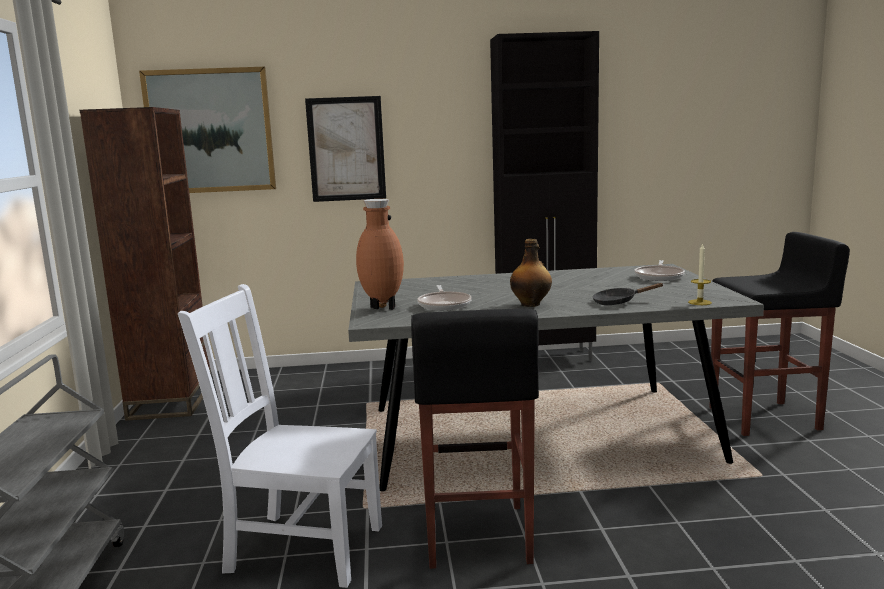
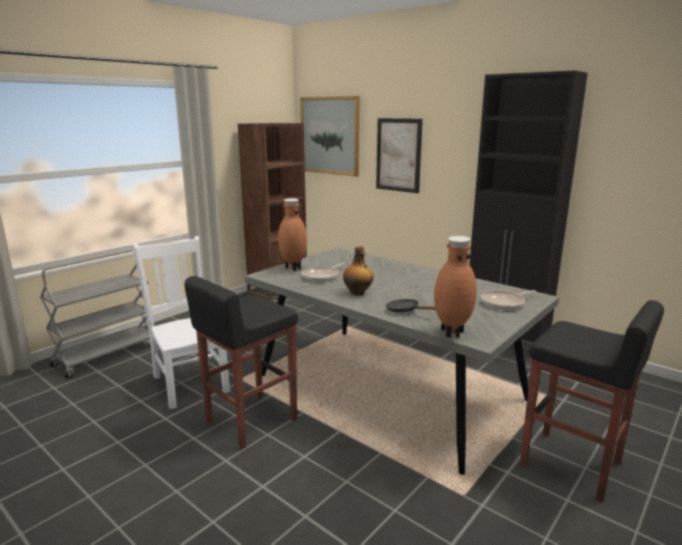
camera: 45 degrees right, 5 degrees up
candle [688,243,712,305] -> brown vase [434,236,477,338]

